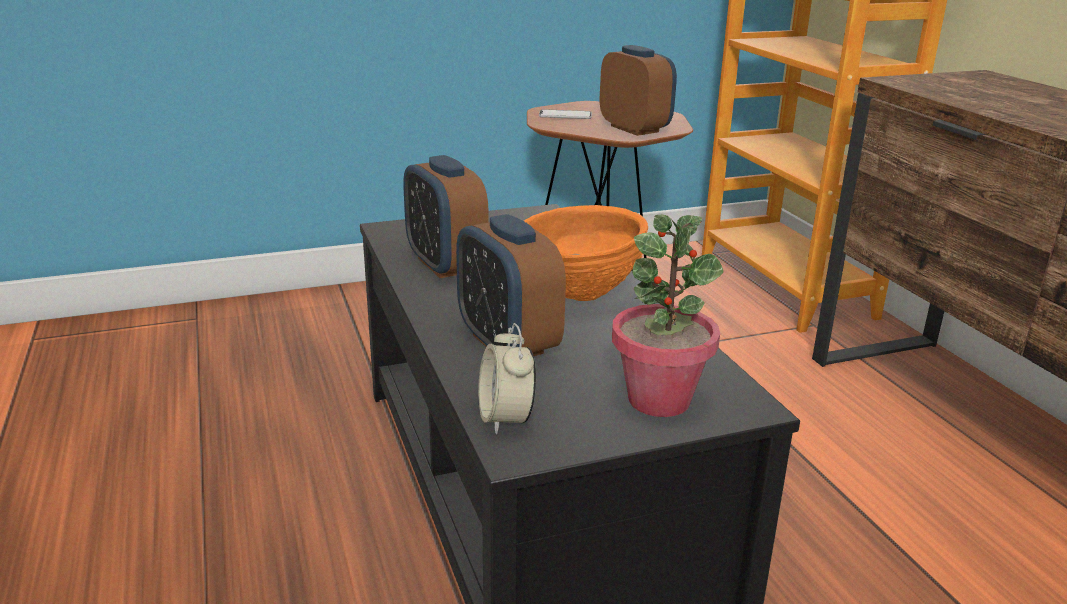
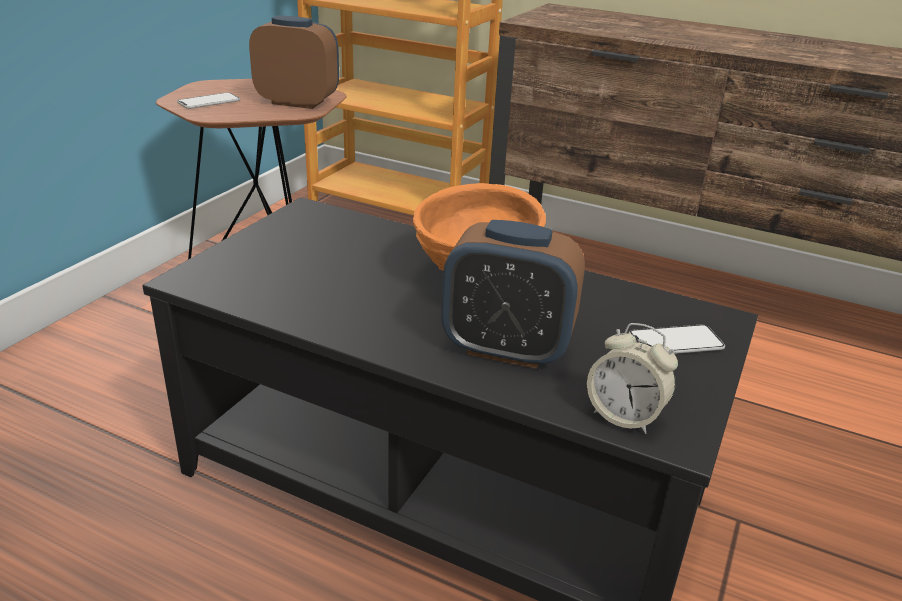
camera: 45 degrees left, 5 degrees up
alarm clock [403,155,489,278] -> none
potted plant [612,215,724,417] -> phone [629,324,725,354]

